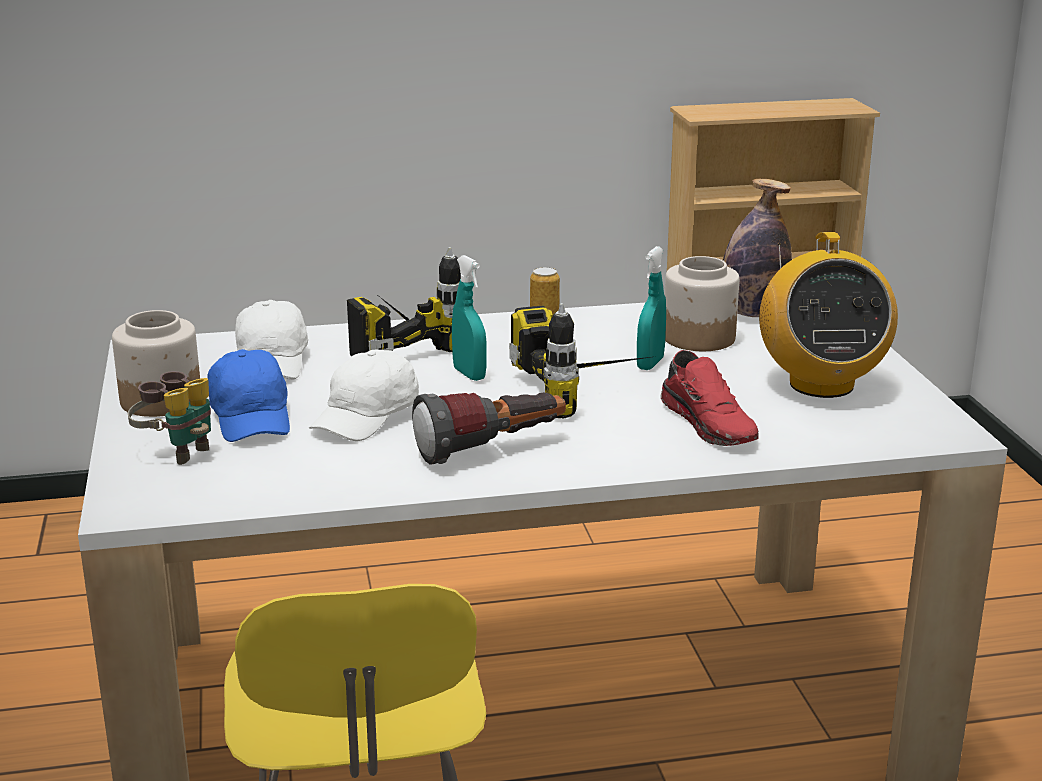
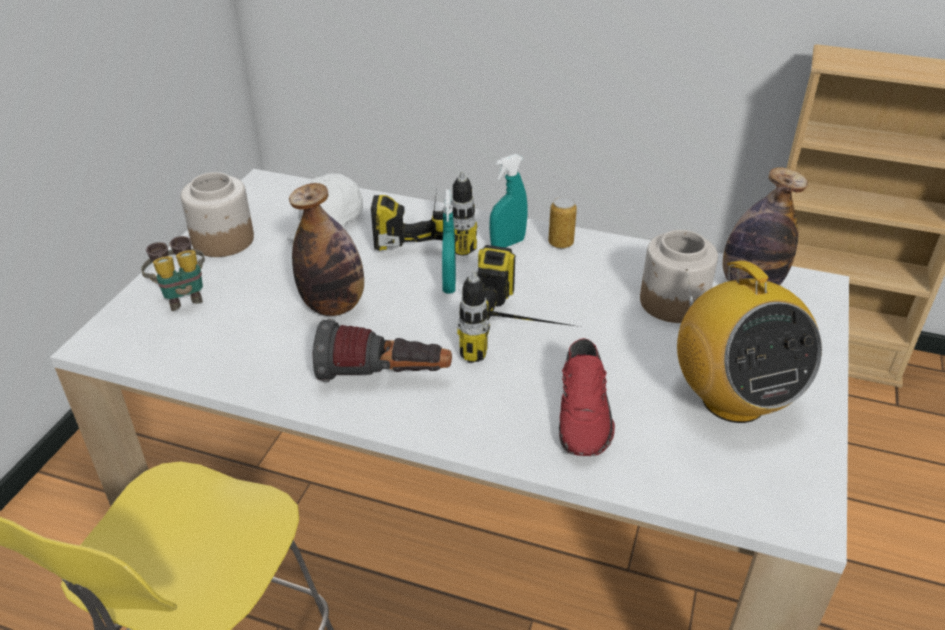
camera: 30 degrees right, 15 degrees up
blue cap [208,349,290,442] -> none
white cap [309,350,419,441] -> bottle [289,183,364,316]
turquoise spray bottle [637,246,666,370] -> turquoise spray bottle moved to [489,154,528,248]
radio [759,232,898,398] -> radio turned 45 degrees counterclockwise [677,261,822,423]

